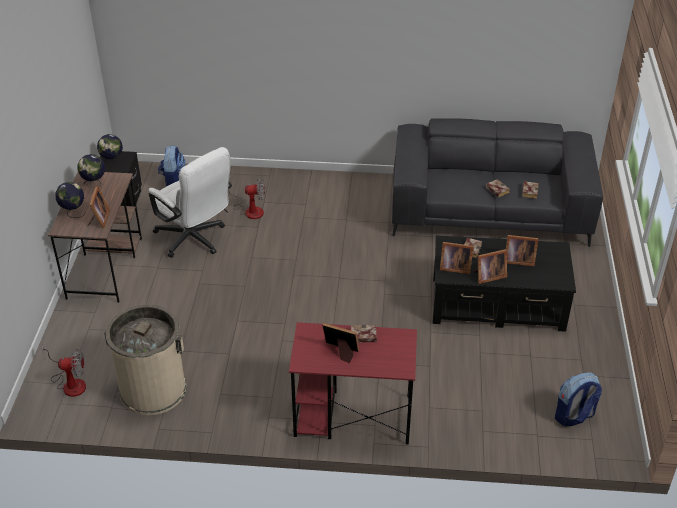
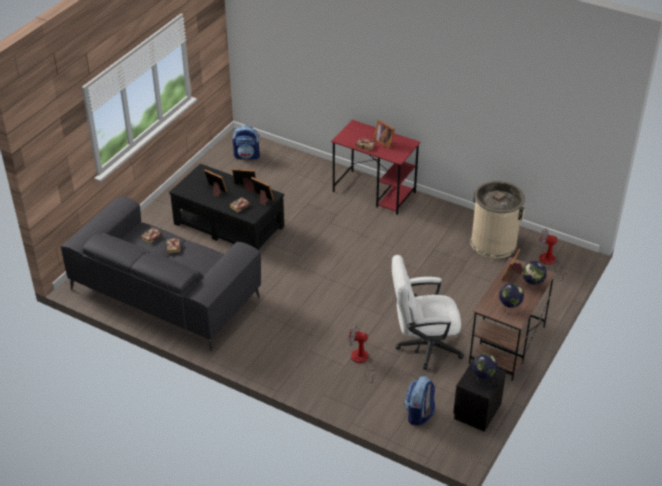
camera: 155 degrees left, 0 degrees up
white office chair [149,147,232,258] -> white office chair turned 75 degrees counterclockwise [392,255,464,370]

